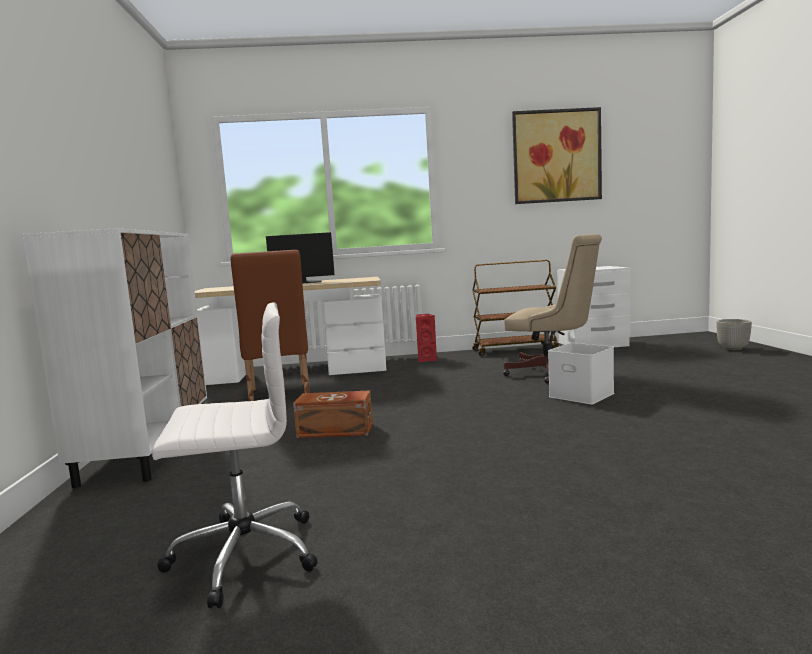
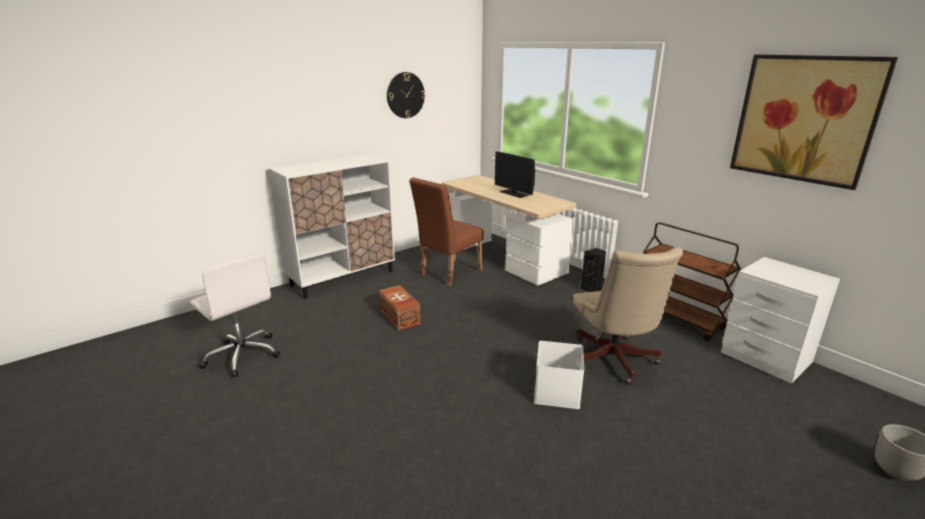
camera: 55 degrees right, 15 degrees up
red speaker [416,314,437,362] -> black speaker [581,248,606,292]
none -> wall clock [387,72,425,118]

